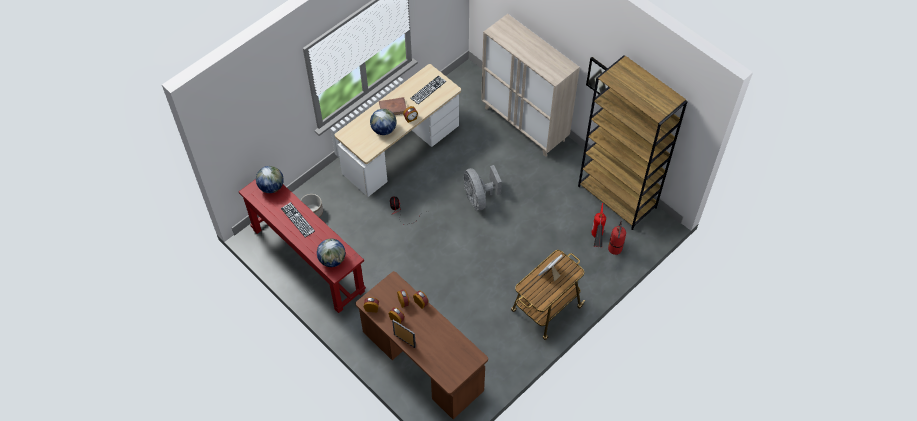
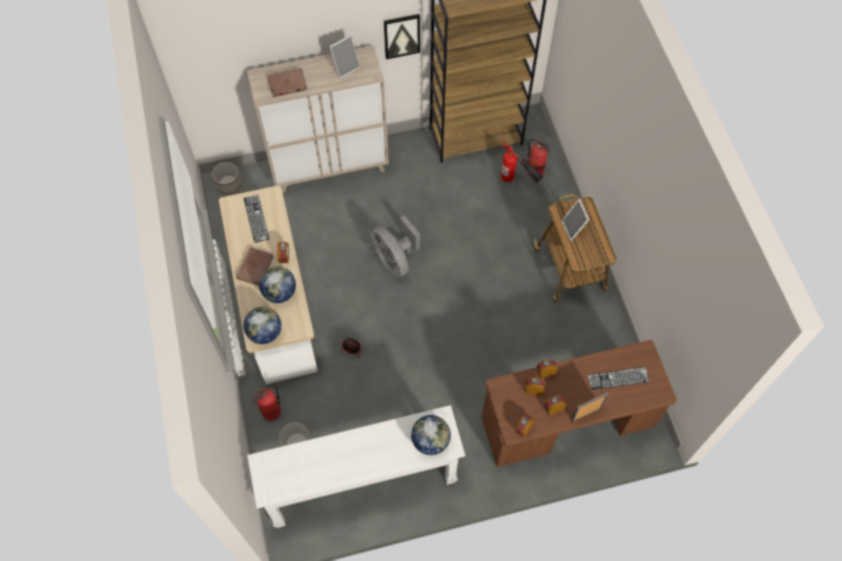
camera: 60 degrees left, 5 degrees up
red console table [239,179,366,313] -> white console table [247,405,465,528]
globe [256,166,284,193] -> globe moved to [243,307,281,344]
keyboard [281,202,315,238] -> keyboard moved to [588,367,650,390]
grey fan [464,165,502,211] -> grey fan turned 45 degrees clockwise [370,215,420,277]
none -> planter [212,162,242,194]
none -> fire extinguisher [252,385,281,421]
none -> brown book [268,68,307,97]
none -> picture frame [329,35,361,79]

